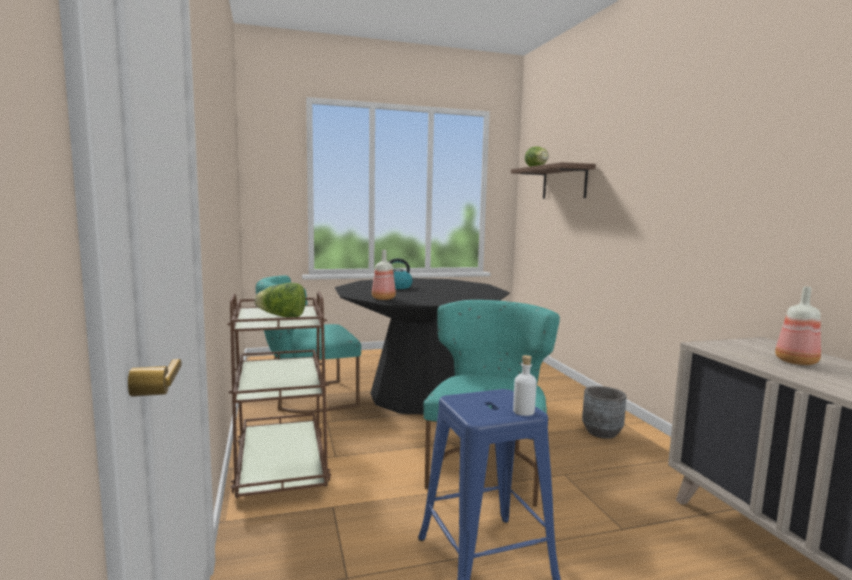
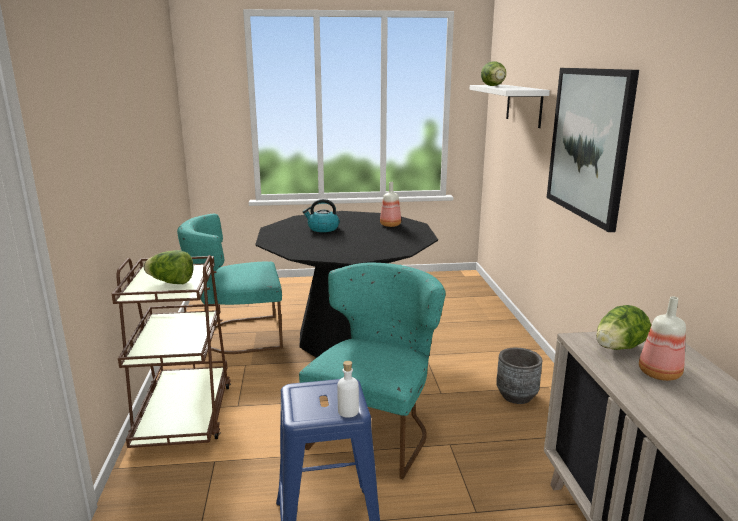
camera: 10 degrees right, 10 degrees up
bottle [372,250,396,300] -> bottle moved to [380,182,401,227]
brown shelf [511,162,595,199] -> white shelf [470,85,550,128]
none -> picture [547,68,639,232]
none -> lettuce [596,305,651,350]

